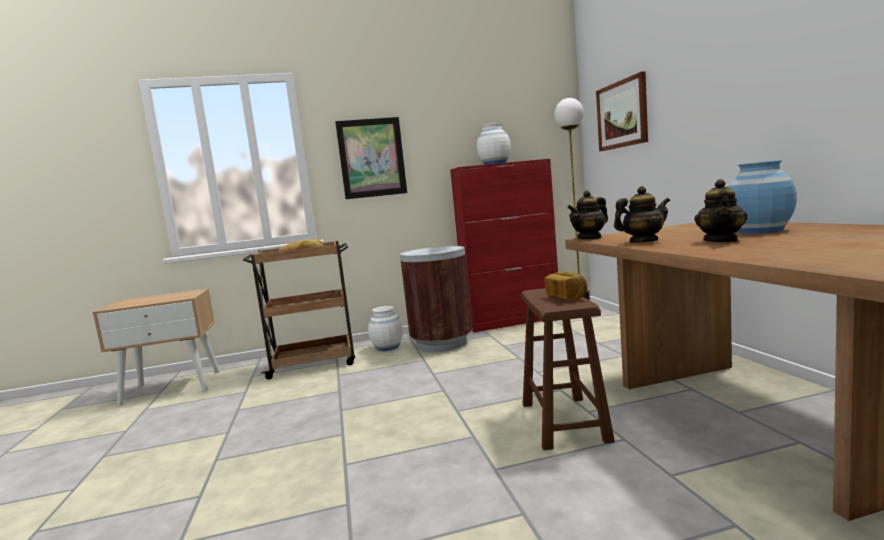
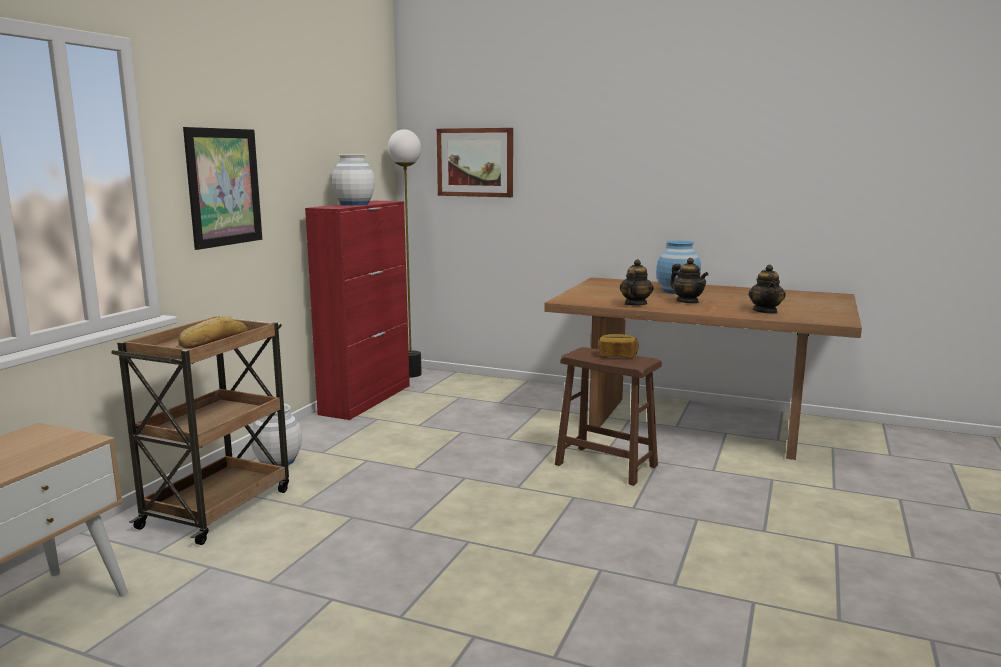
camera: 55 degrees left, 5 degrees up
brown trash can [400,246,472,352] -> none
teapot [567,190,608,240] -> teapot moved to [748,265,786,314]

